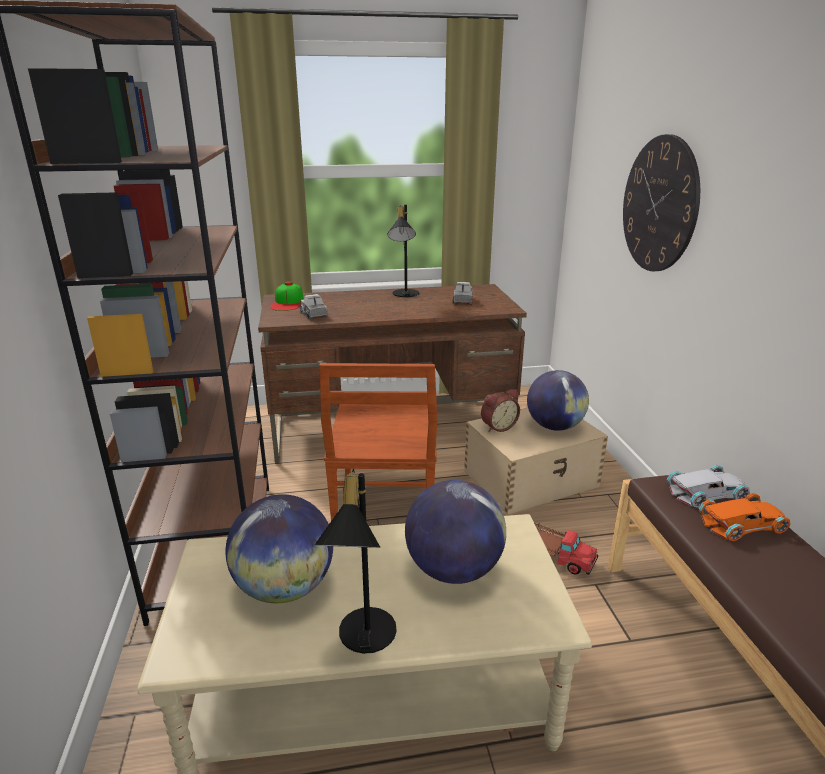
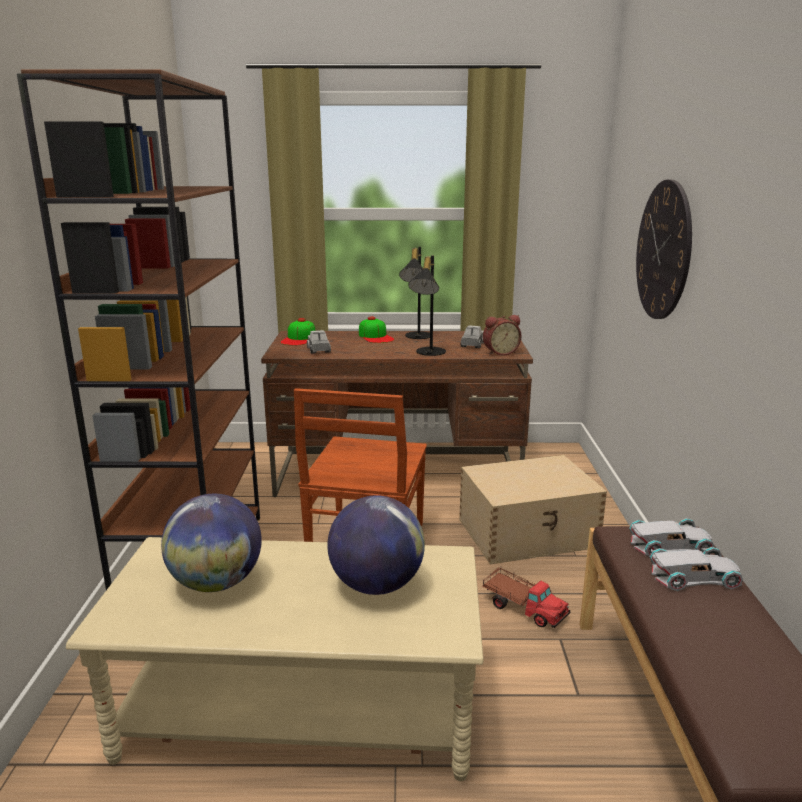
camera: 10 degrees right, 5 degrees down
black table lamp [315,468,397,654] -> black table lamp moved to [408,255,446,356]
alarm clock [481,389,520,432] -> alarm clock moved to [483,315,521,356]
globe [527,370,589,431] -> none
orange toy car [699,493,791,541] -> white toy car [650,547,743,591]
none -> cap [359,316,394,343]

